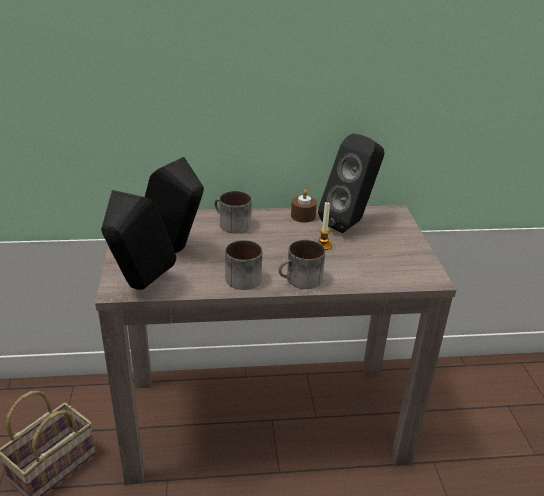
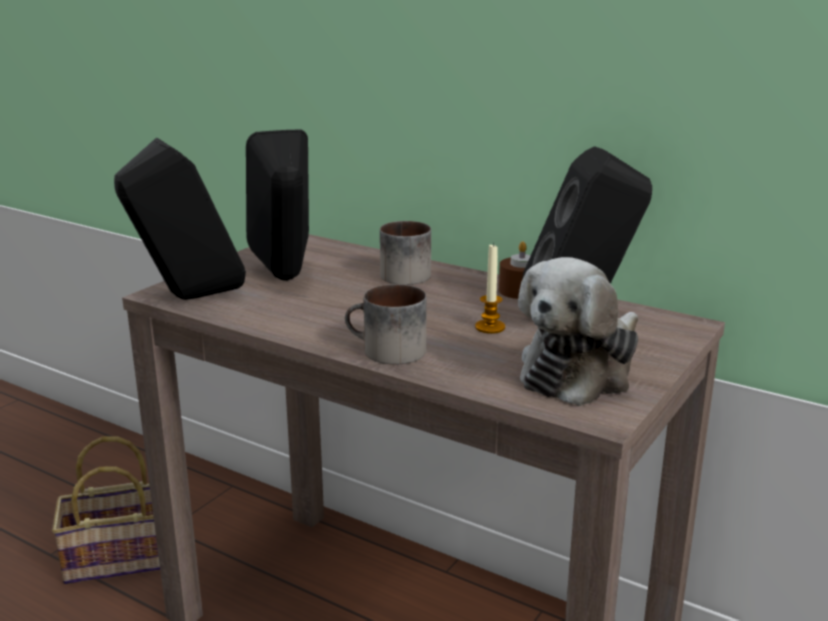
camera: 40 degrees right, 10 degrees down
mug [225,240,262,290] -> none
none -> plush toy [518,257,638,406]

